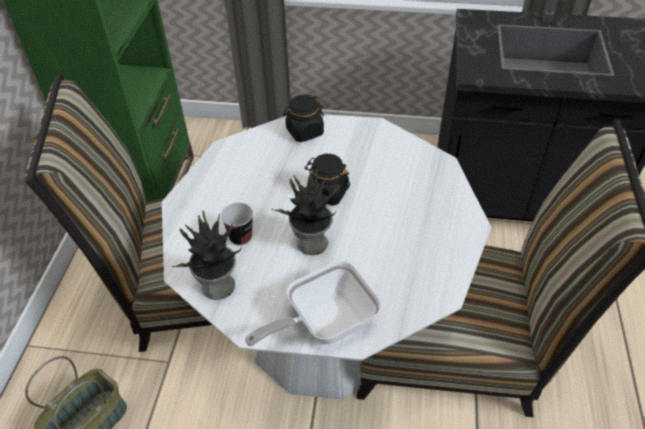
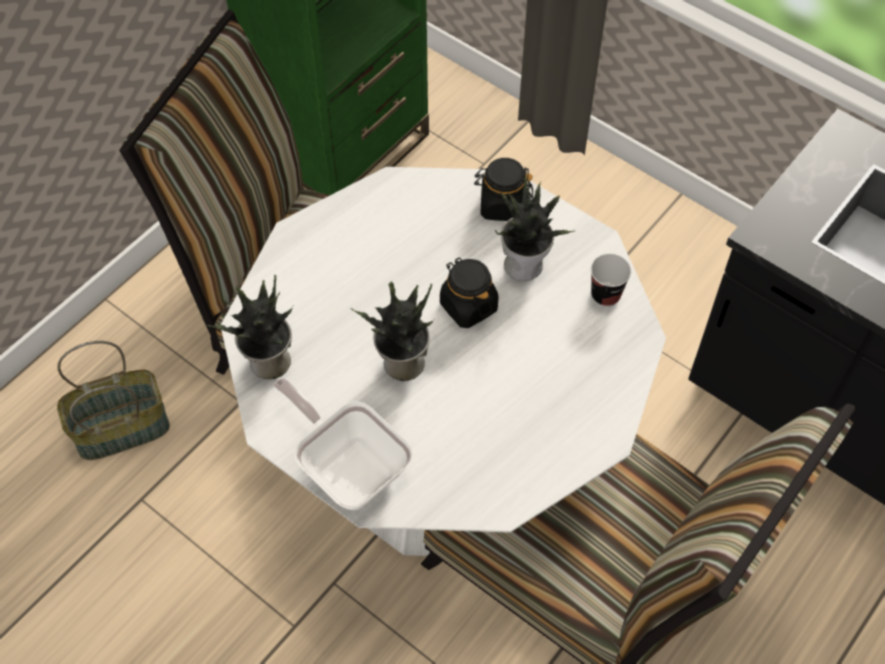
camera: 30 degrees right, 10 degrees up
cup [221,203,253,246] -> cup moved to [591,254,631,307]
frying pan [245,261,381,346] -> frying pan turned 45 degrees clockwise [273,378,413,510]
none -> potted plant [495,175,576,281]

